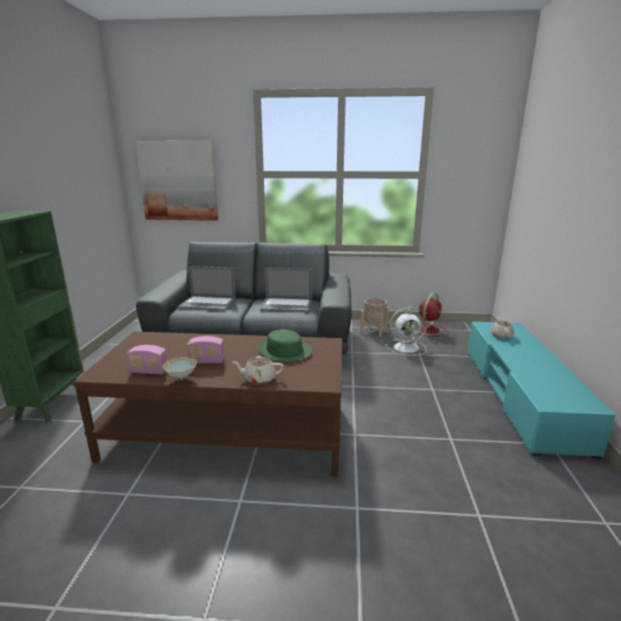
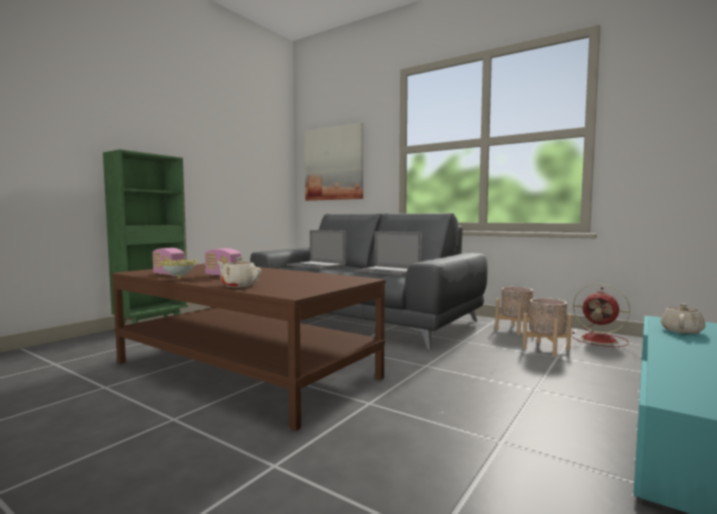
camera: 30 degrees right, 15 degrees down
green hat [257,329,312,362] -> none
white fan [385,307,427,356] -> beige planter [522,298,572,357]
red fan [418,293,446,337] -> red fan turned 60 degrees clockwise [572,284,630,347]

